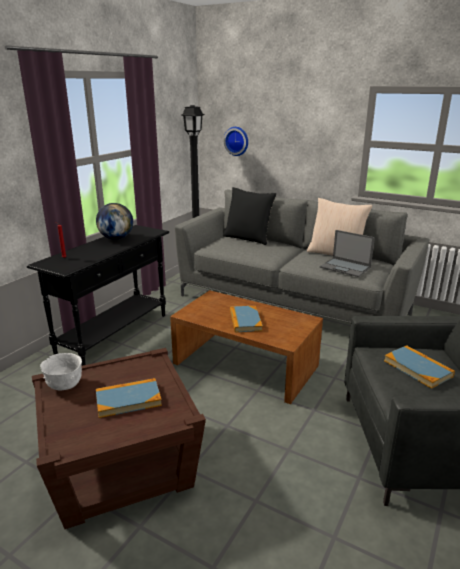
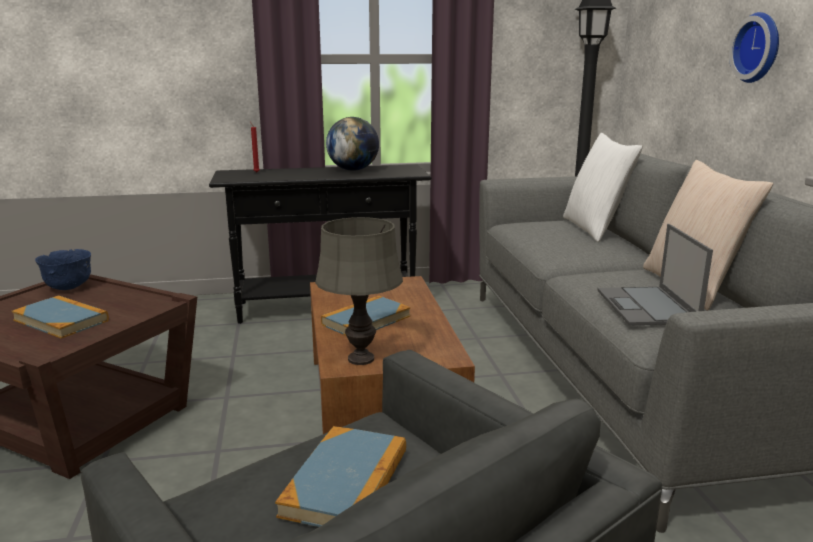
camera: 50 degrees right, 5 degrees down
white bowl [40,353,82,391] -> blue bowl [35,249,91,290]
black pillow [223,187,277,245] -> white pillow [563,133,643,242]
wall clock [224,127,248,156] -> wall clock moved to [729,12,779,83]
none -> grey table lamp [315,217,403,365]

